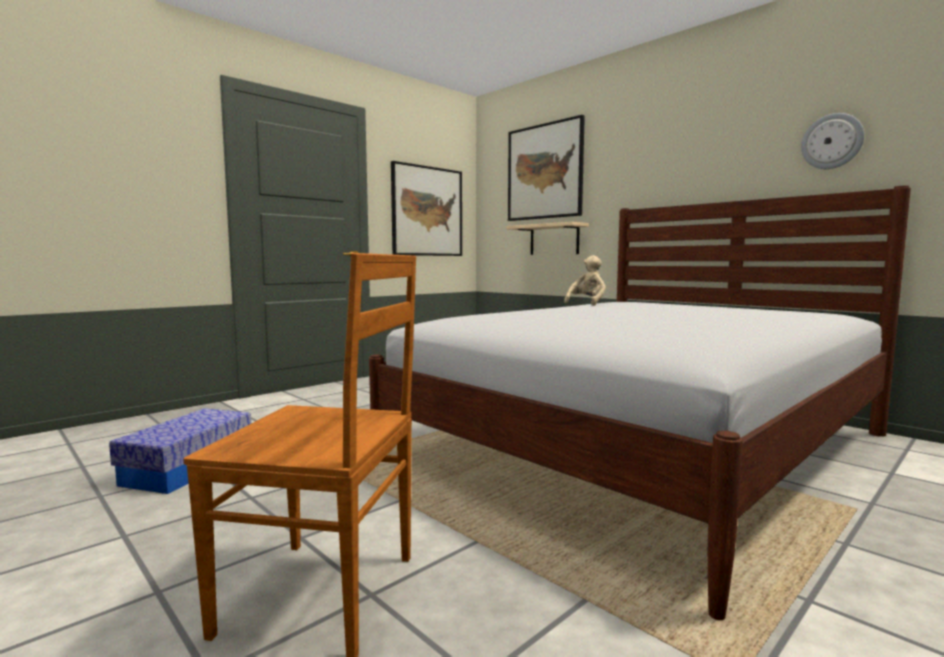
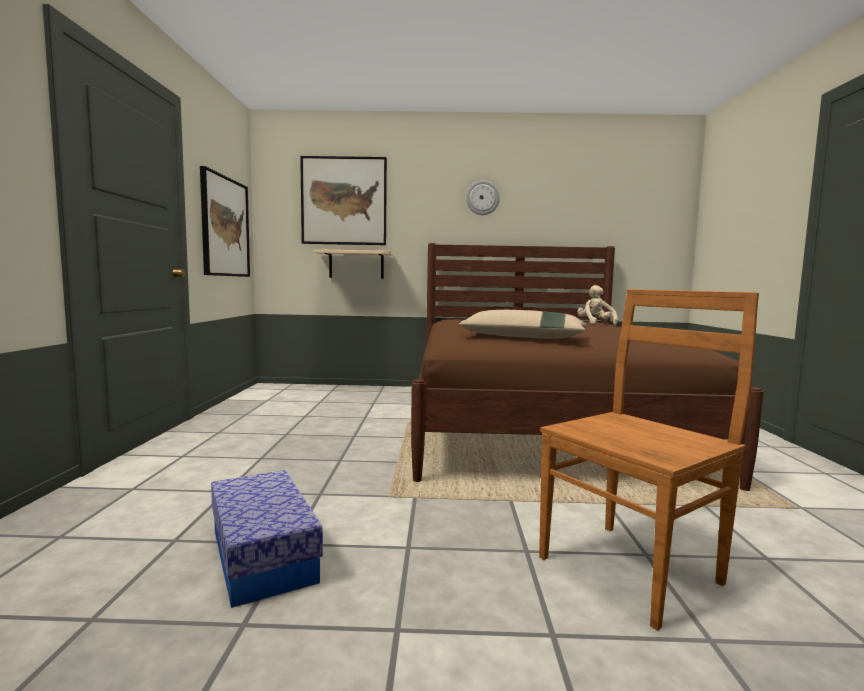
camera: 45 degrees left, 0 degrees up
white bed [369,186,911,620] -> brown bed [411,243,763,491]
beige plush toy [564,255,606,306] -> beige plush toy moved to [577,285,618,326]
wall clock [801,113,864,169] -> wall clock moved to [466,180,500,215]
none -> beige pillow [459,310,587,339]

